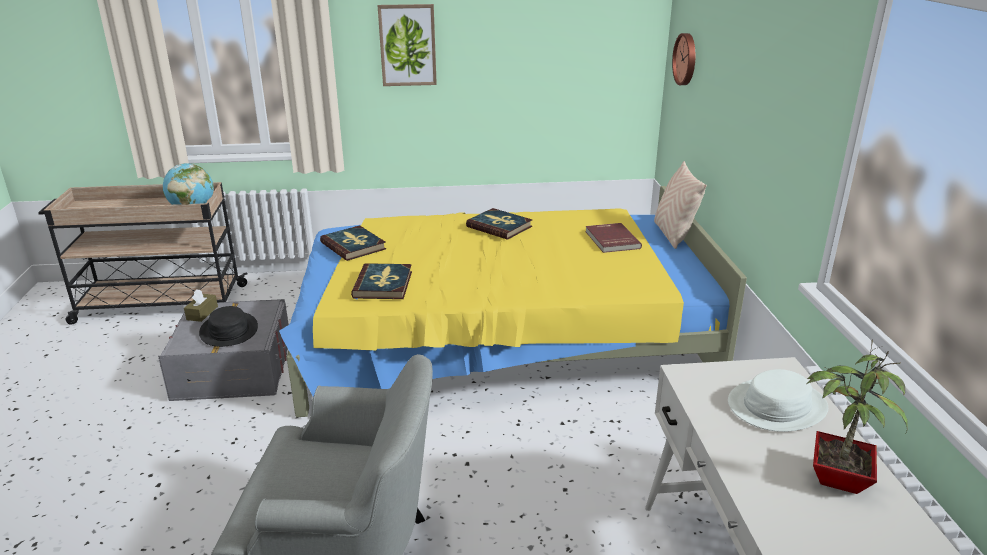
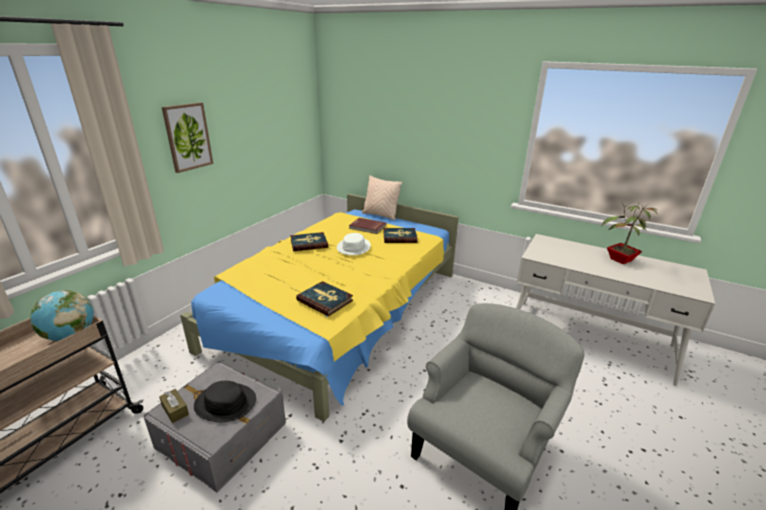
camera: 55 degrees left, 0 degrees up
book [320,225,386,261] -> book moved to [383,228,418,243]
wall clock [672,33,695,85] -> none
white hat [728,369,828,432] -> white hat moved to [337,233,371,255]

